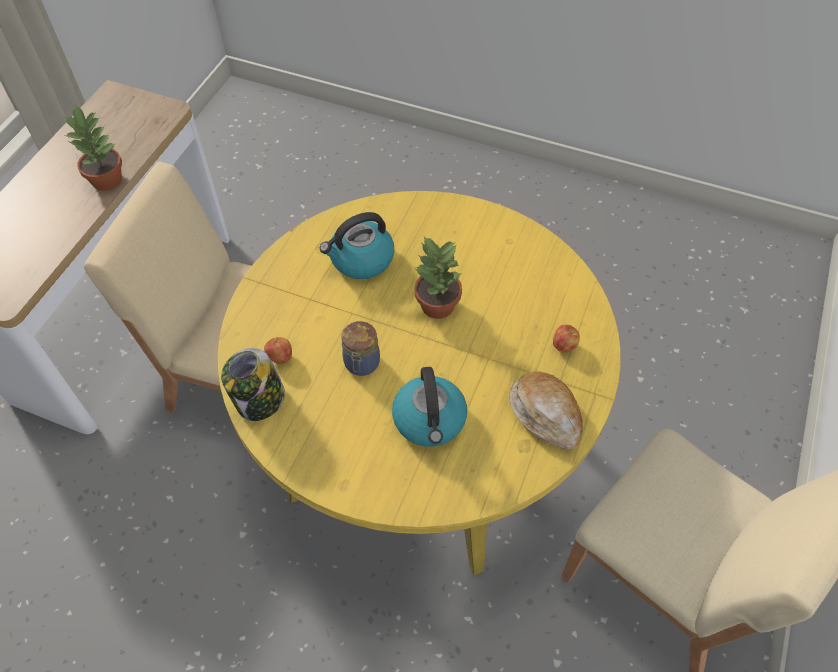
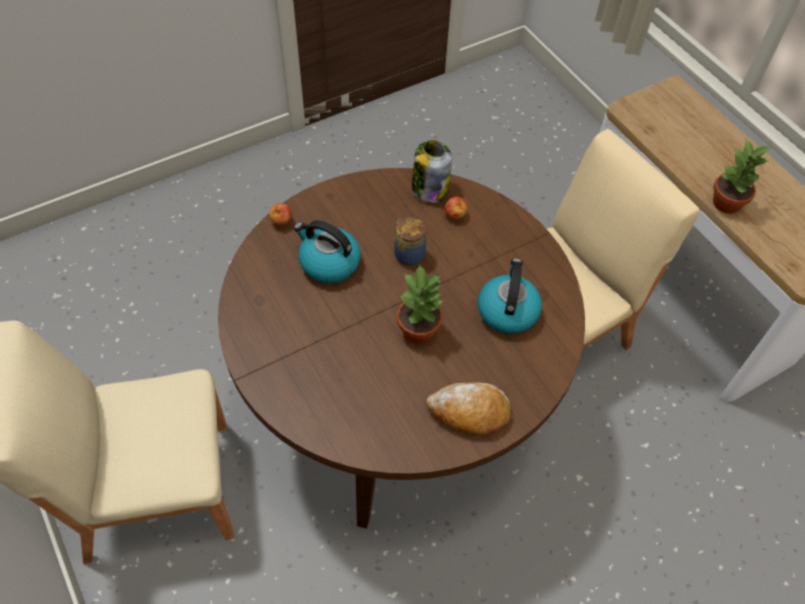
camera: 125 degrees right, 0 degrees up
yellow dining table [218,191,621,575] -> brown dining table [218,168,585,529]
bread [509,372,583,450] -> bread moved to [426,383,511,436]
apple [553,325,580,352] -> apple moved to [269,203,291,225]

